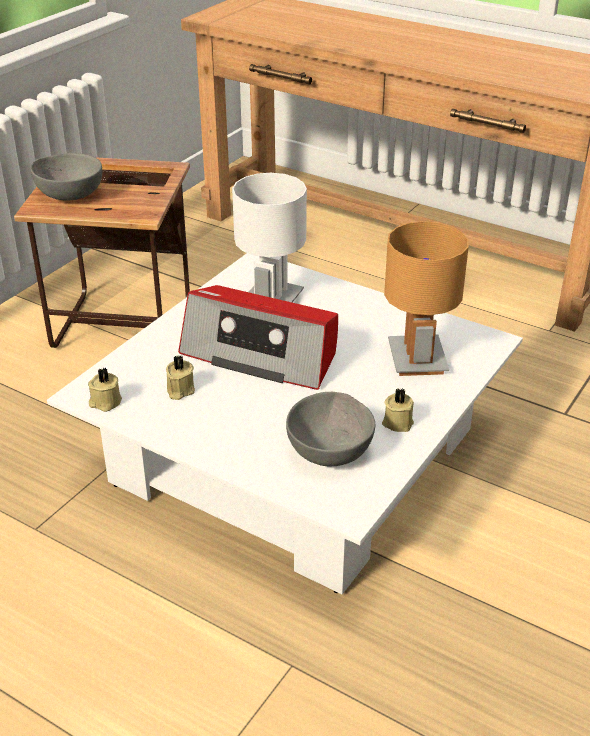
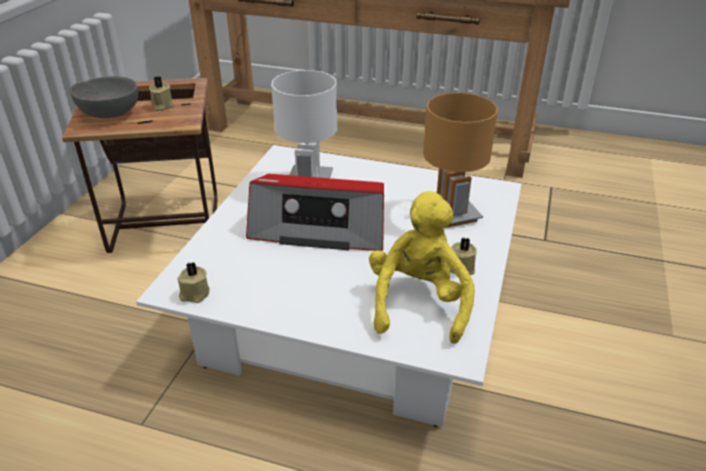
camera: 15 degrees left, 0 degrees up
beige candle [166,356,195,400] -> beige candle moved to [149,76,173,111]
grey bowl [286,392,376,467] -> yellow plush toy [369,191,475,344]

